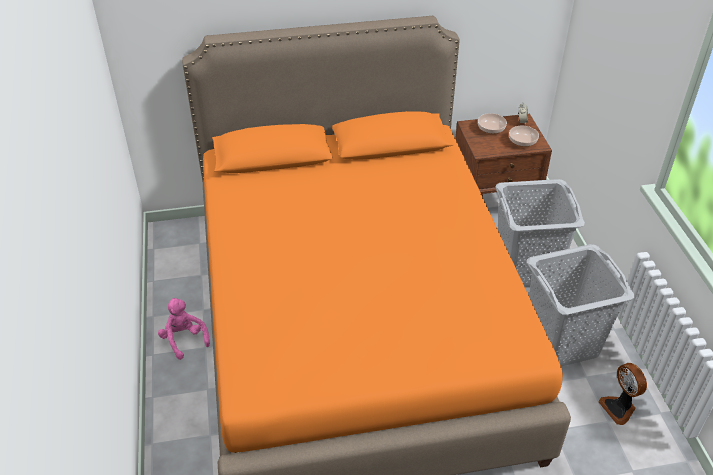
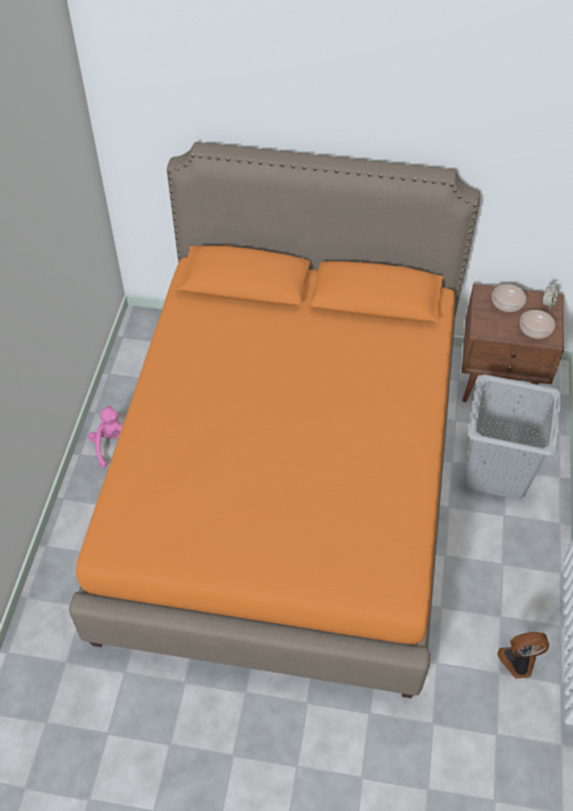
camera: 20 degrees right, 10 degrees up
grey laundry basket [527,244,634,366] -> none
fan [598,363,647,425] -> fan turned 90 degrees clockwise [497,632,549,678]

